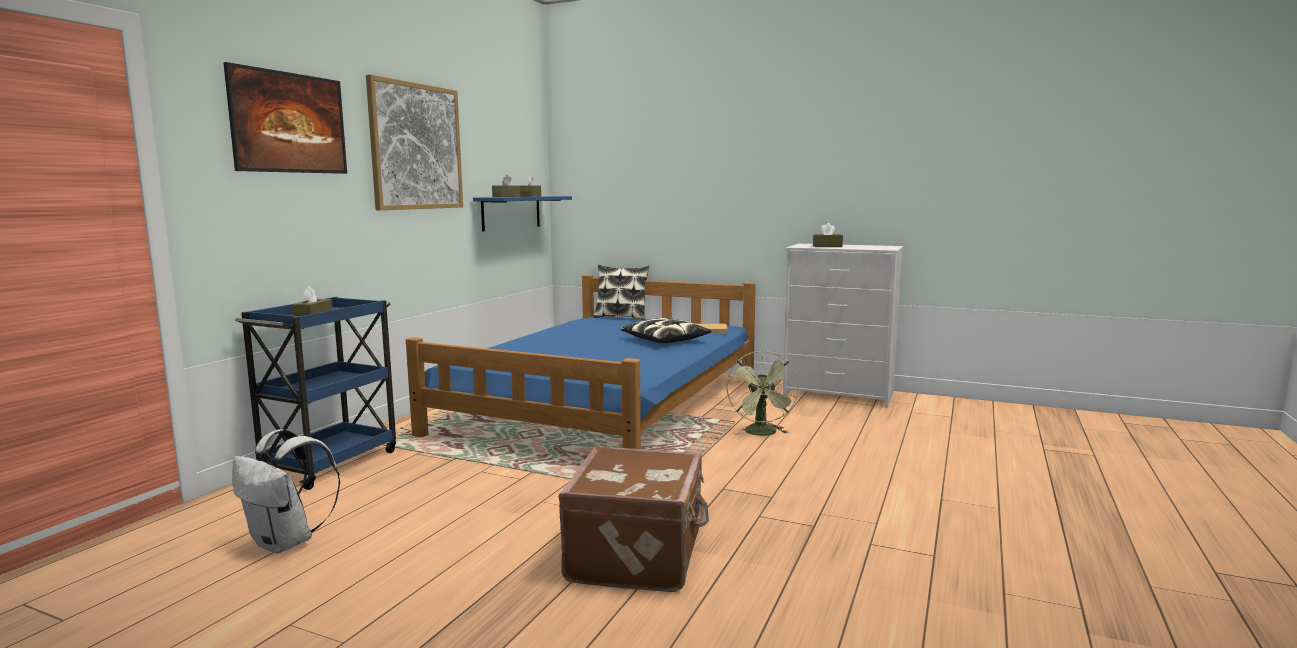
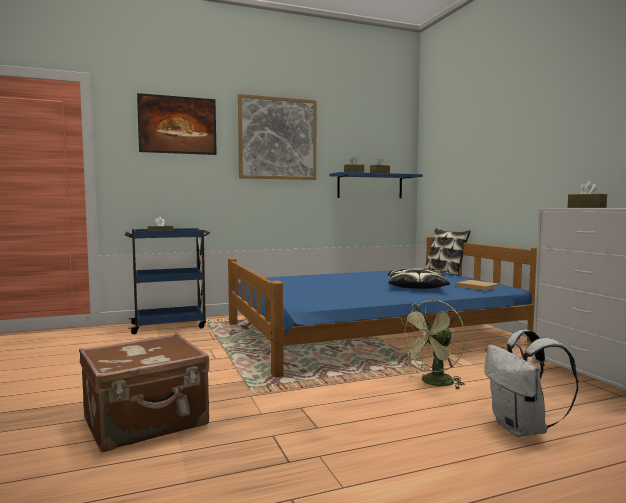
camera: 45 degrees right, 5 degrees down
white backpack [232,429,340,554] -> white backpack moved to [485,330,579,437]

